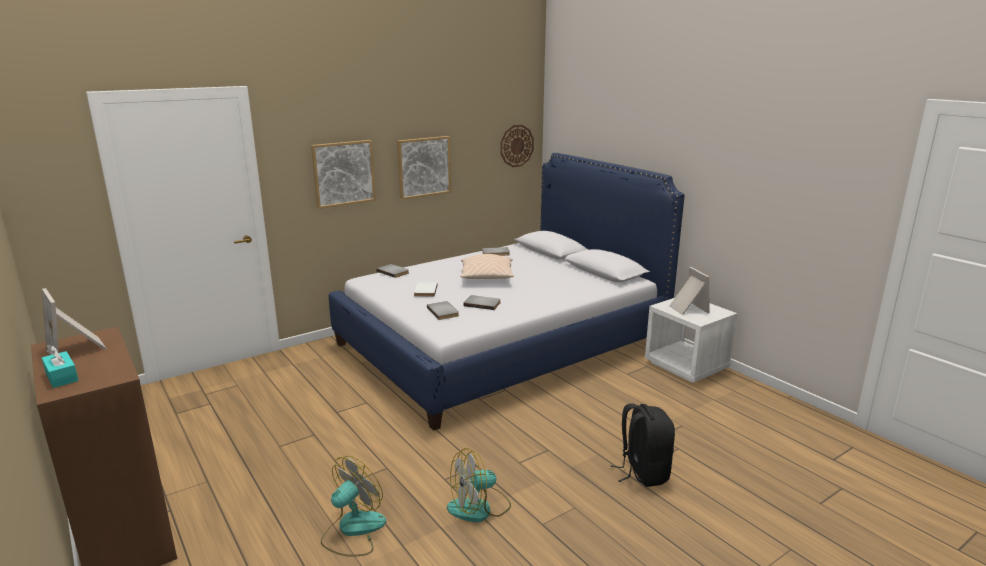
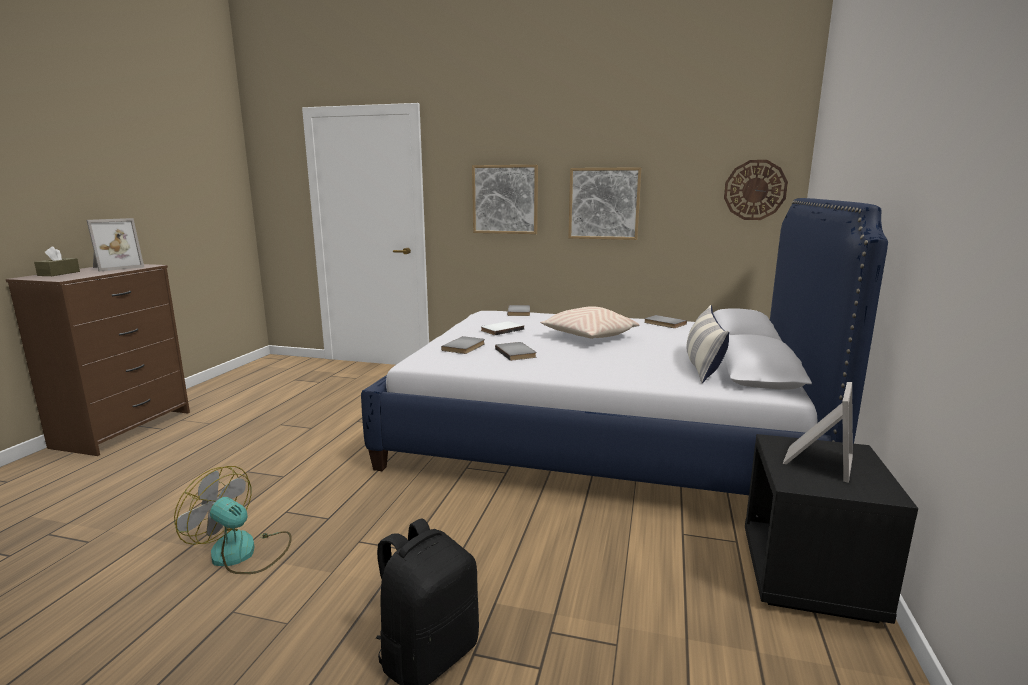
camera: 50 degrees right, 5 degrees down
picture frame [42,288,107,355] -> picture frame turned 150 degrees counterclockwise [87,218,144,272]
turquoise tissue box [42,346,79,388] -> brown tissue box [34,246,80,276]
fan [321,456,386,557] -> none
white nightstand [645,298,737,383] -> black nightstand [745,434,918,624]
none -> pillow [687,305,730,383]

